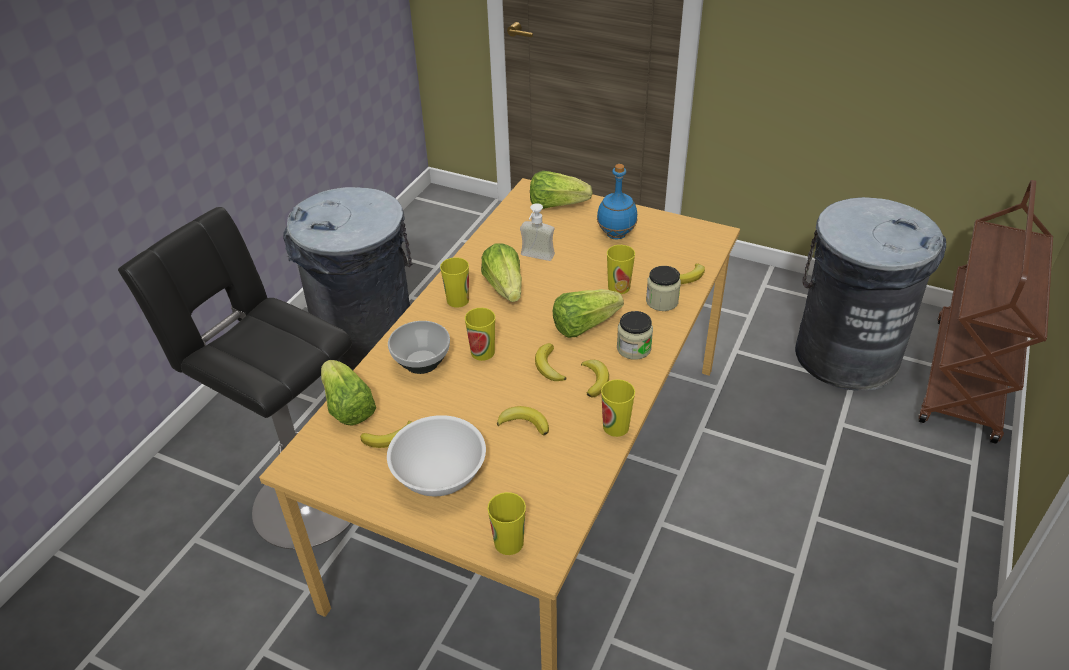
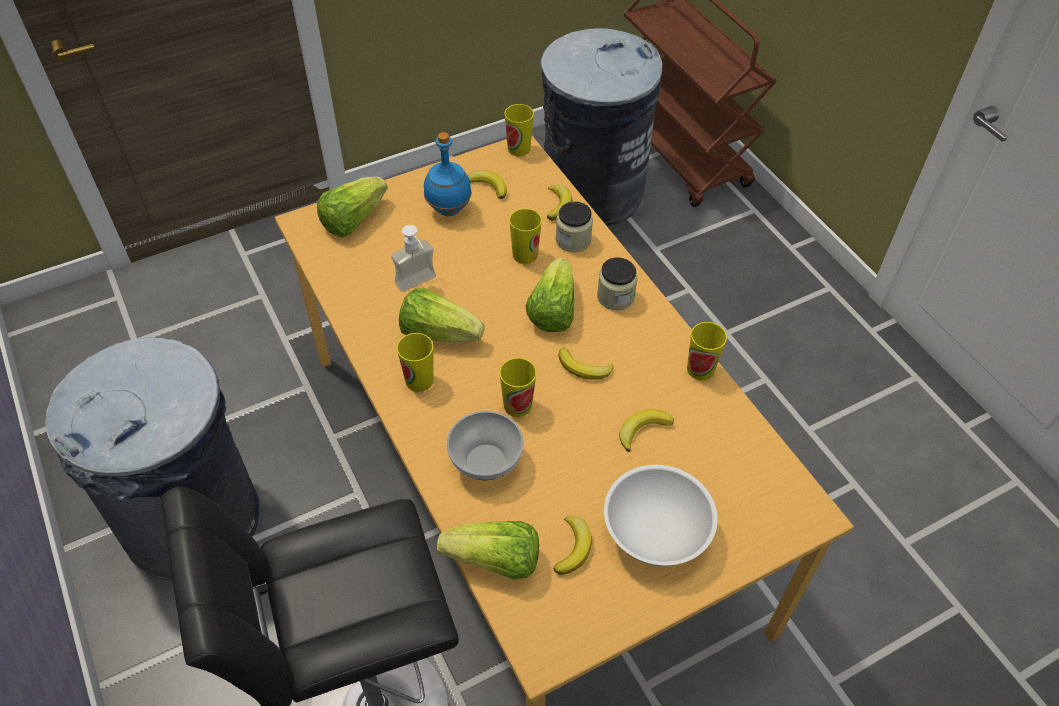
camera: 55 degrees left, 10 degrees up
cup [487,492,526,555] -> cup moved to [504,104,534,157]
banana [581,360,609,398] -> banana moved to [467,170,507,199]

